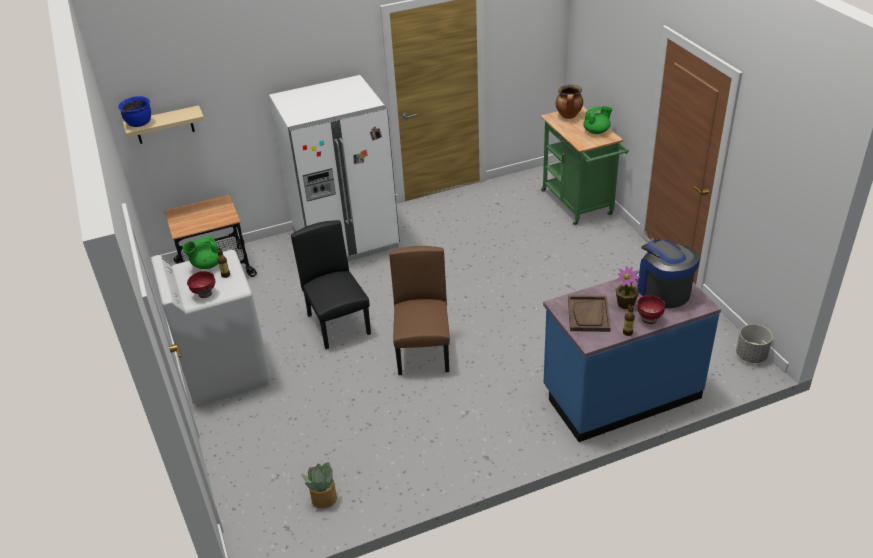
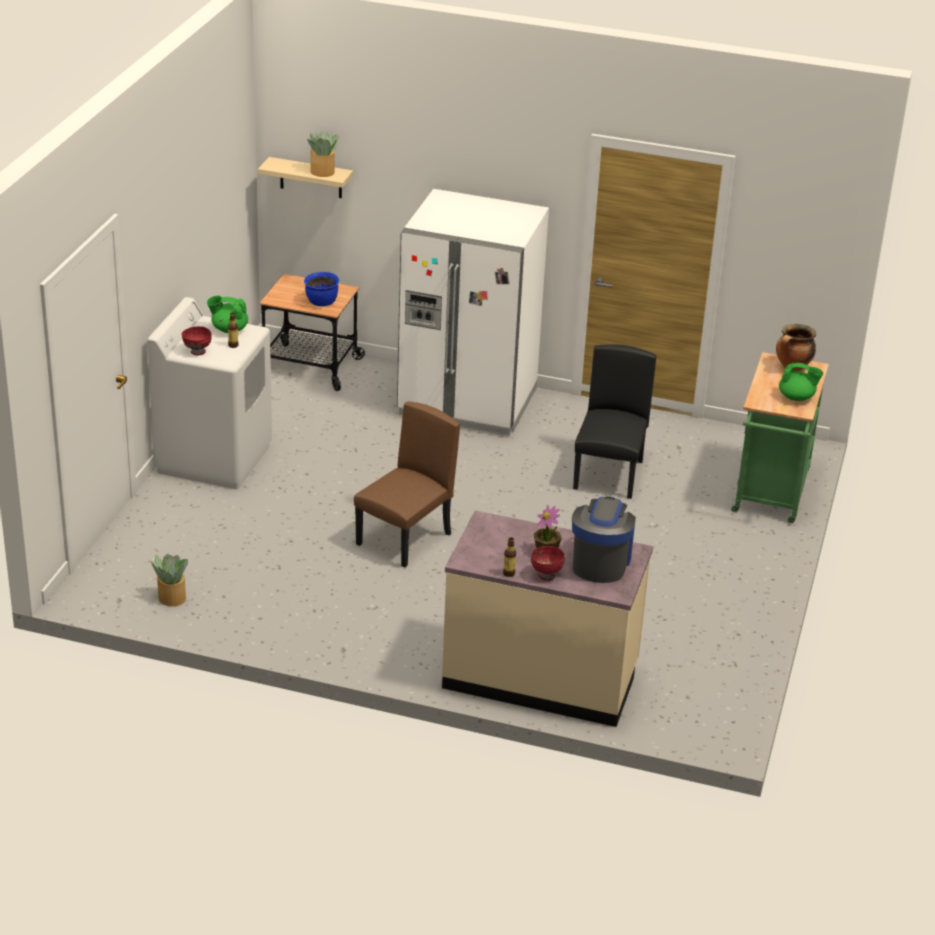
camera: 35 degrees right, 5 degrees down
blue cooking pot [118,96,151,127] -> blue cooking pot moved to [304,272,339,306]
black chair [291,220,371,349] -> black chair moved to [573,344,656,499]
blue counter [543,279,721,442] -> beige counter [442,511,653,727]
brown tray [568,295,611,332] -> none
grey planter [736,324,773,363] -> none
none -> potted plant [308,132,339,177]

